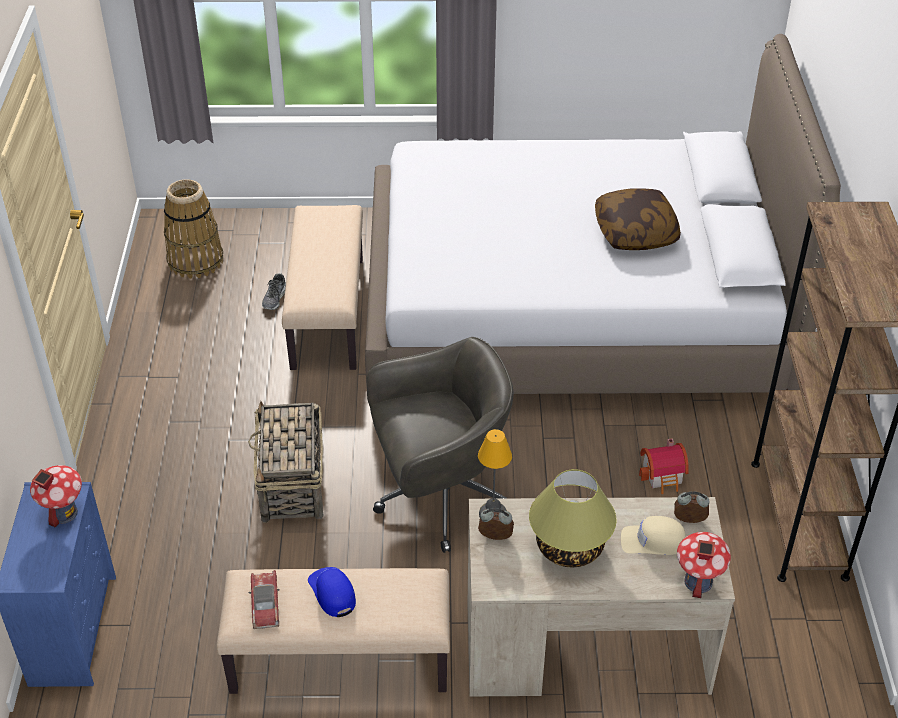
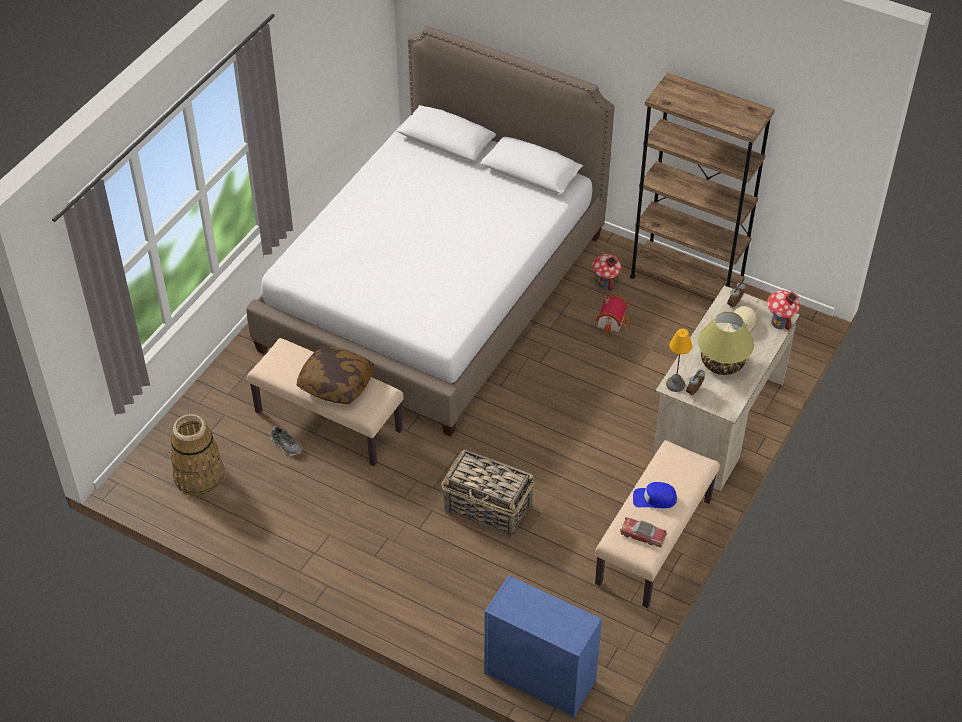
camera: 60 degrees left, 5 degrees up
toy house [30,465,82,528] -> toy house moved to [592,254,621,291]
grey office chair [367,337,514,553] -> none
pillow [595,188,681,250] -> pillow moved to [297,346,374,404]

